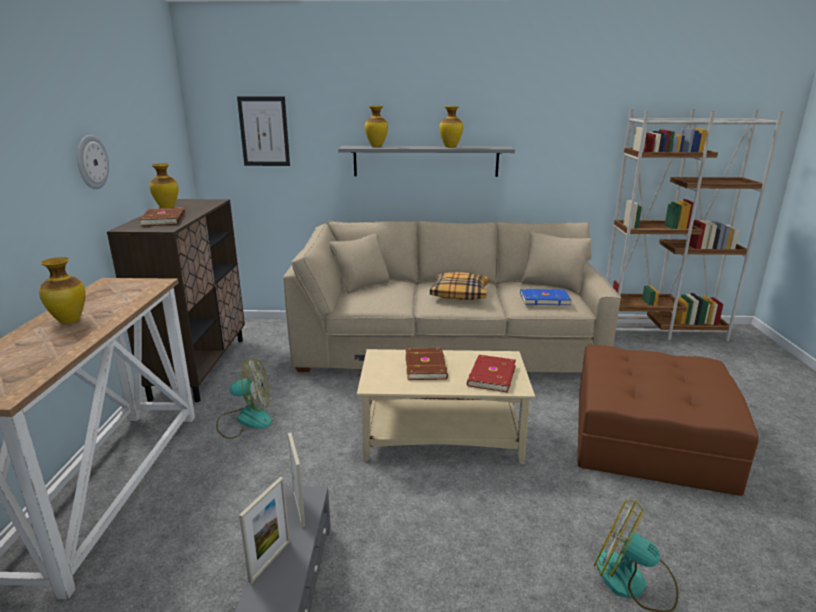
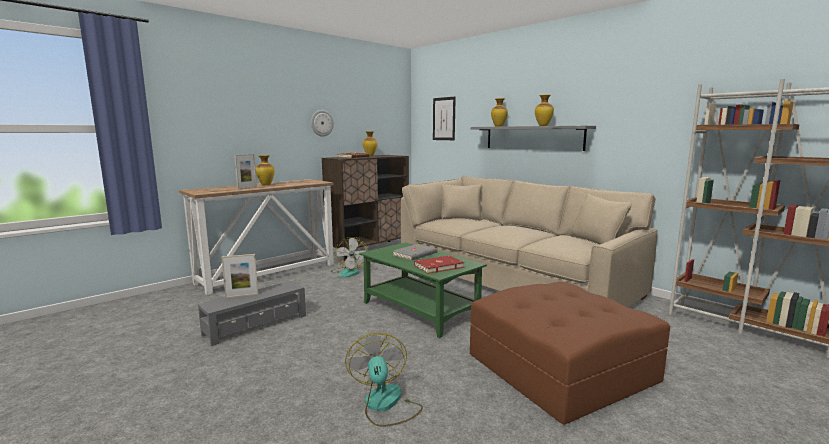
camera: 45 degrees right, 10 degrees down
fan [216,358,272,439] -> fan turned 45 degrees clockwise [331,237,368,278]
picture frame [288,433,305,527] -> picture frame moved to [234,154,257,189]
beige coffee table [357,349,535,464] -> green coffee table [359,242,487,338]
brown book [406,348,448,380] -> grey book [392,244,437,261]
pillow [430,272,489,300] -> none
blue book [520,289,571,306] -> none

